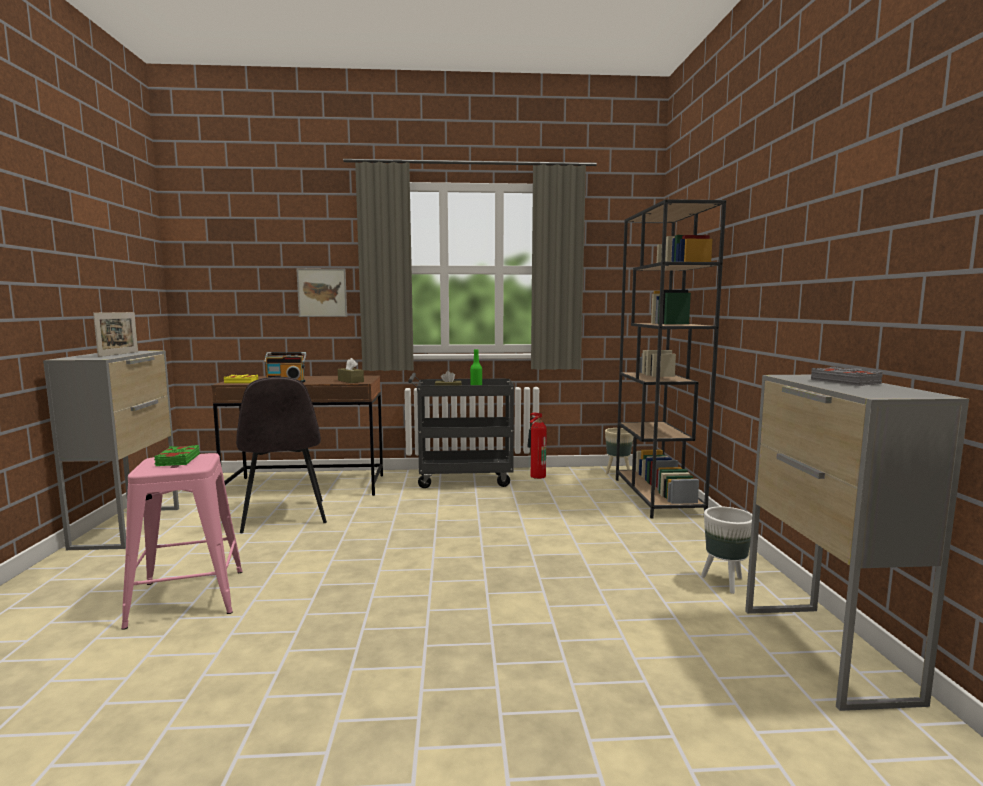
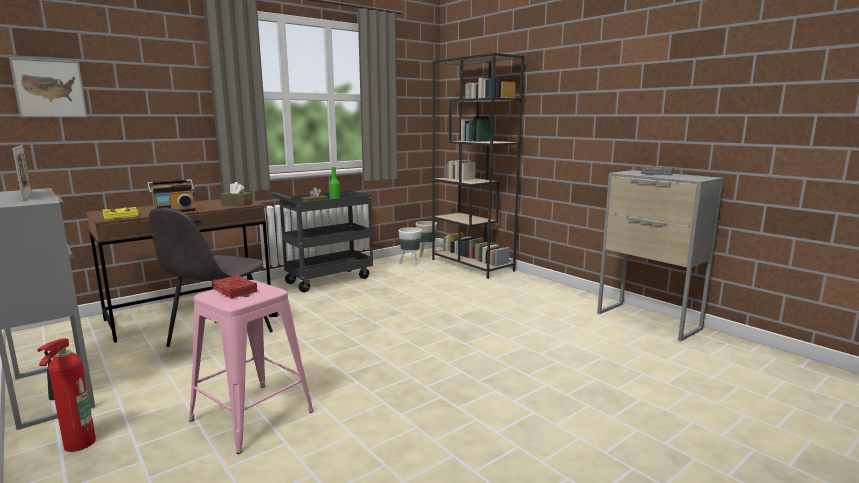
camera: 35 degrees left, 5 degrees up
green book [154,445,200,466] -> red book [213,274,257,298]
grey chair [236,377,327,533] -> grey chair turned 75 degrees clockwise [149,207,273,347]
picture [296,269,347,317] -> picture moved to [9,57,87,117]
fire extinguisher [527,413,547,479] -> fire extinguisher moved to [37,338,96,452]
white planter [701,506,752,594] -> white planter moved to [399,228,422,266]

